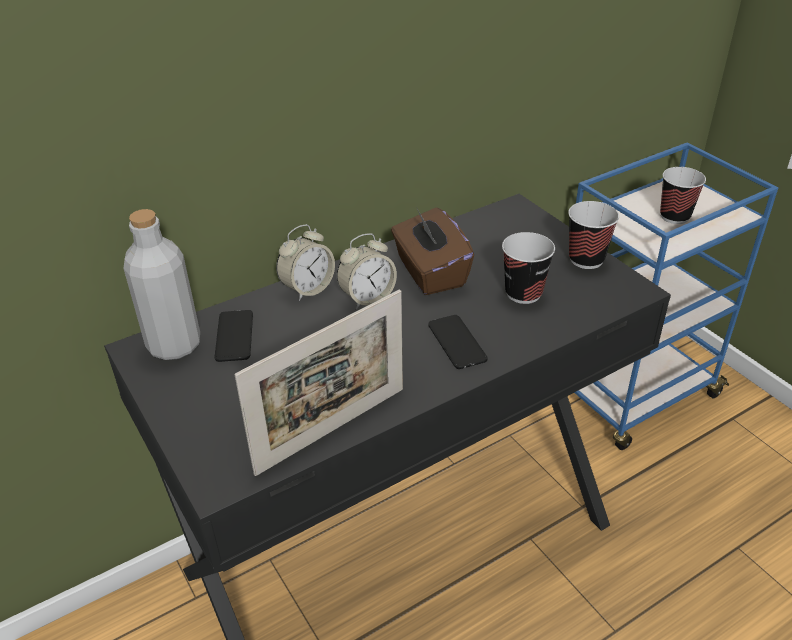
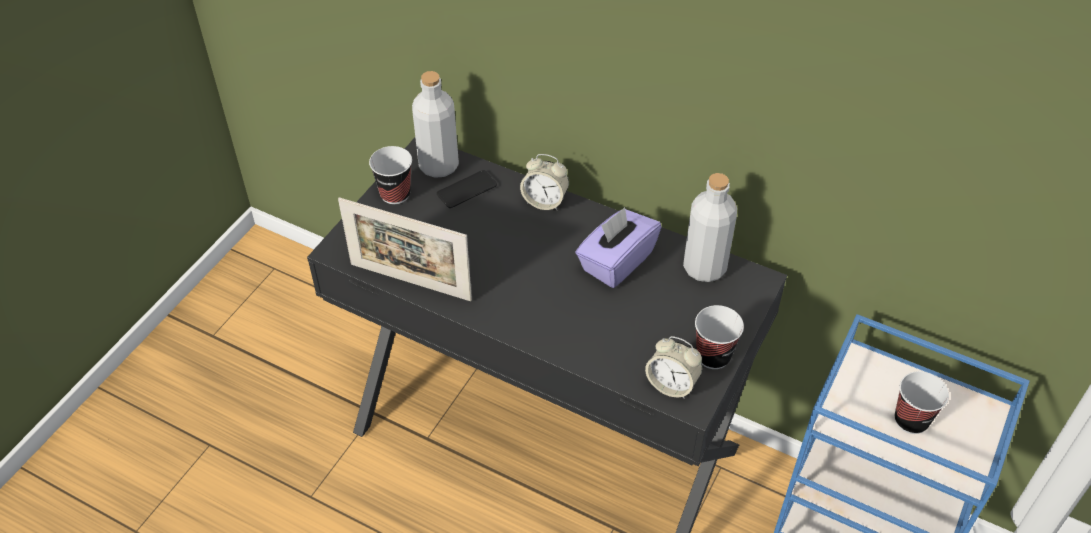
camera: 60 degrees right, 10 degrees up
alarm clock [337,233,397,310] -> alarm clock moved to [645,336,703,399]
brown tissue box [391,208,474,295] -> purple tissue box [575,207,662,288]
phone [428,315,488,369] -> none
cup [502,232,555,304] -> cup moved to [369,146,412,204]
none -> grey bottle [683,173,737,282]

